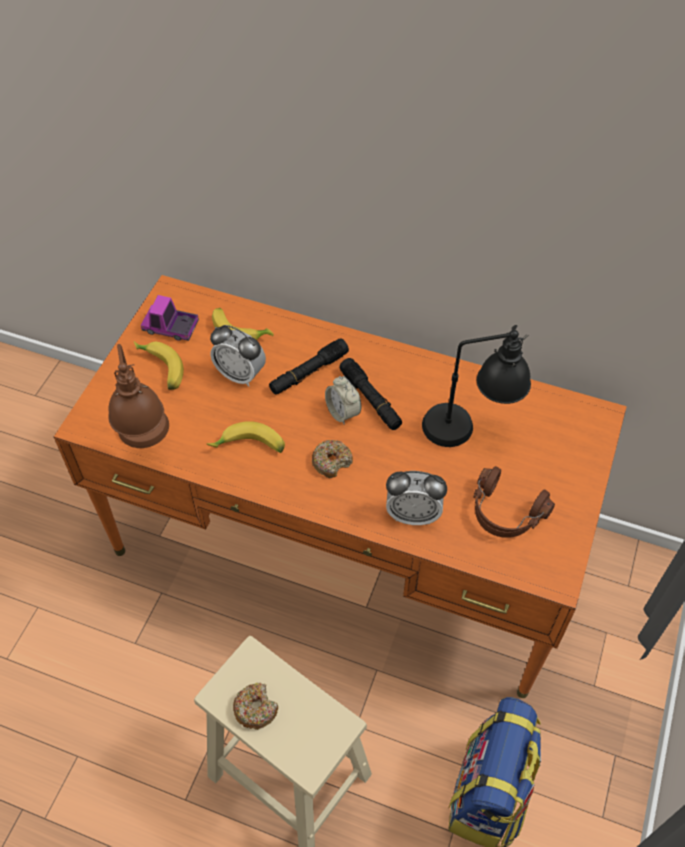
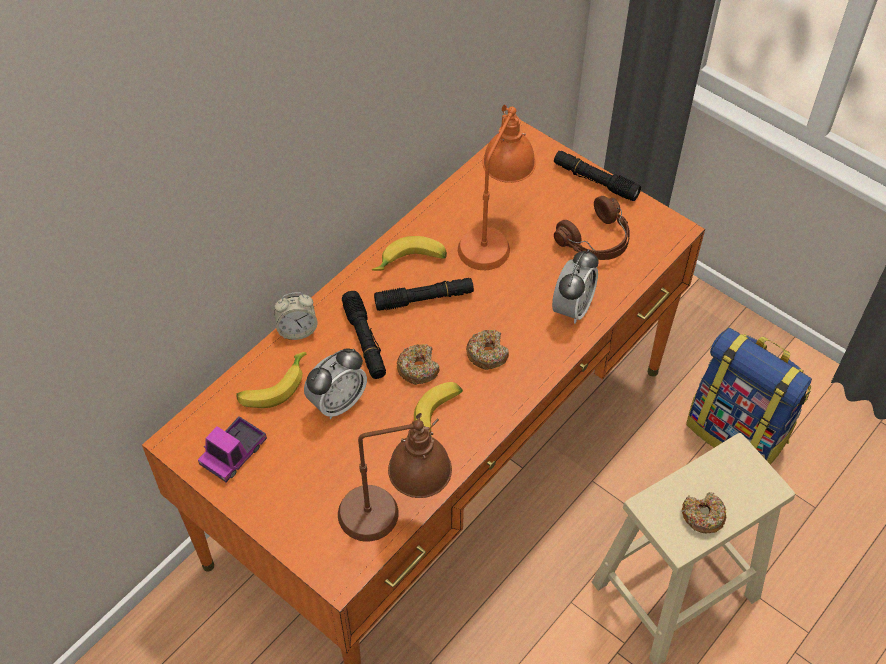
camera: 70 degrees left, 0 degrees up
banana [134,341,184,390] -> banana moved to [372,236,447,271]
alarm clock [325,376,361,425] -> alarm clock moved to [274,292,317,340]
black table lamp [422,325,531,447] -> orange table lamp [458,105,536,270]
none -> donut [397,344,439,385]
none -> black flashlight [554,151,641,201]

